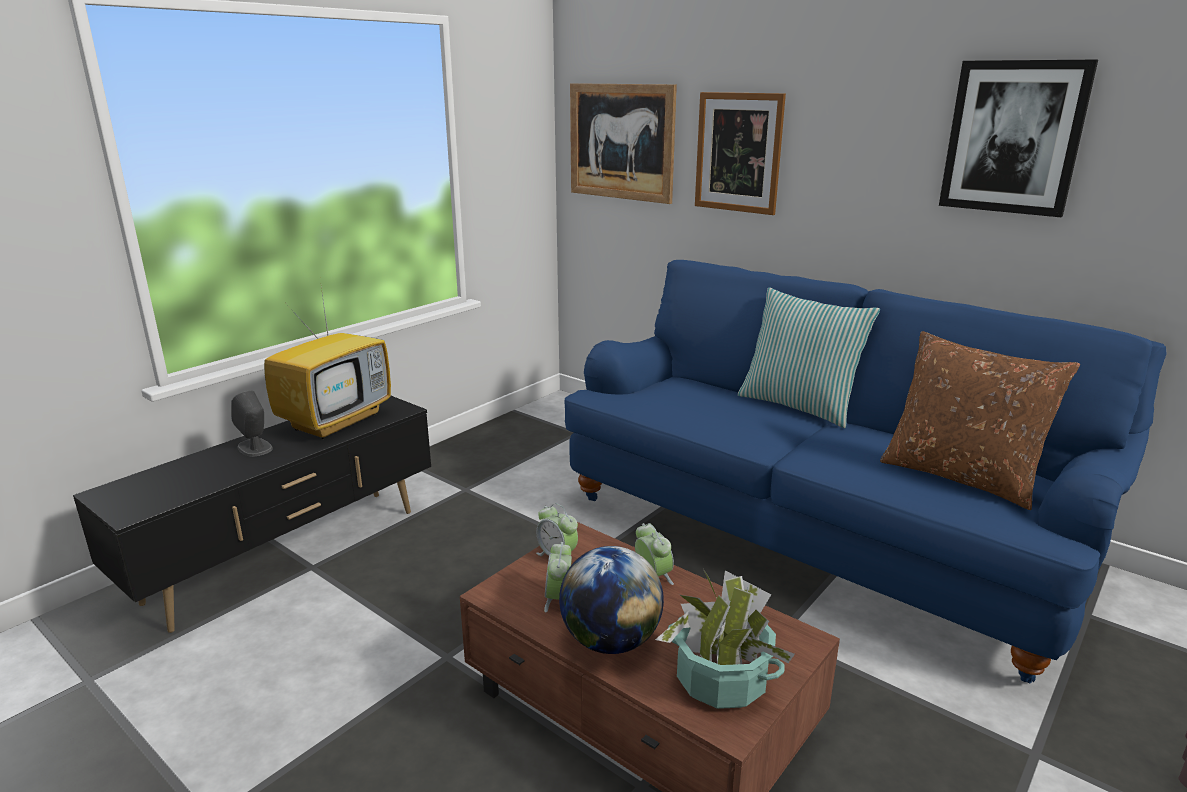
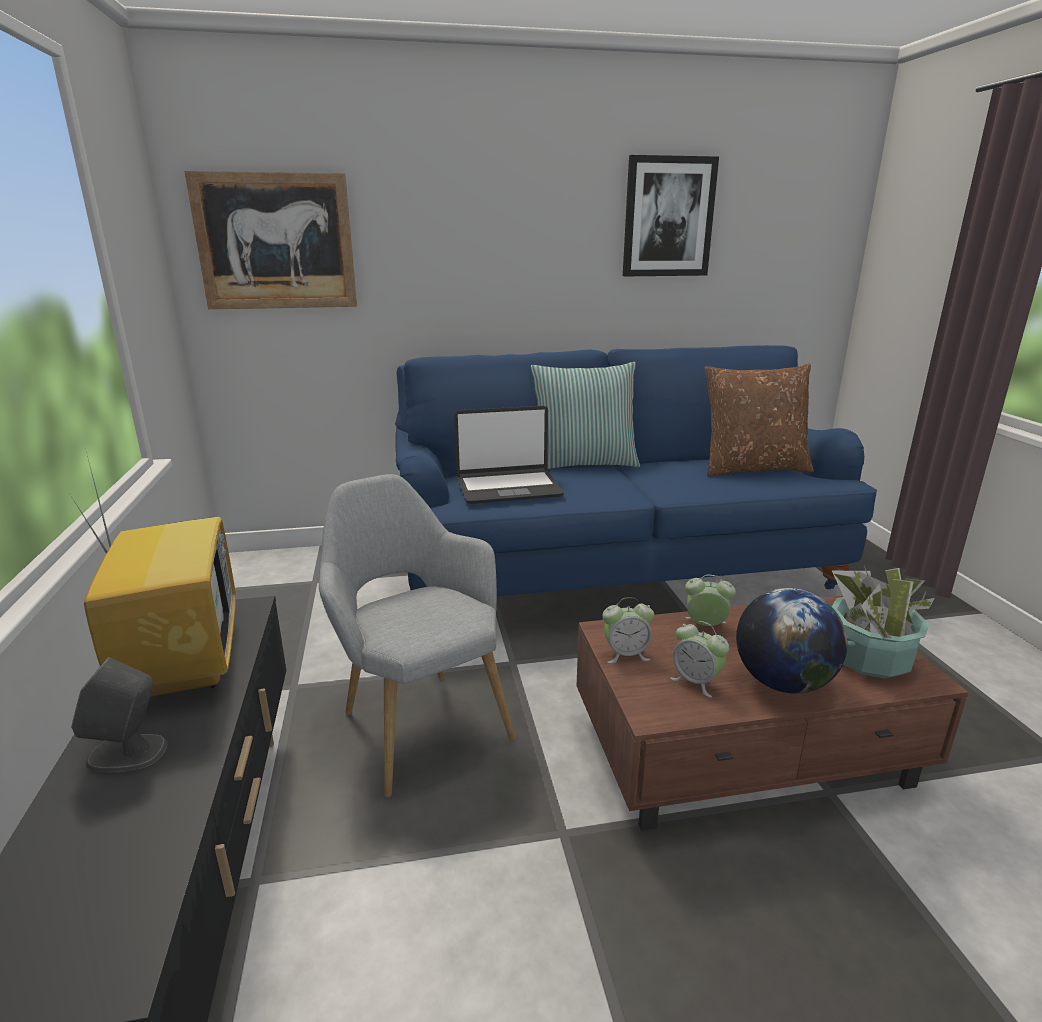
camera: 50 degrees left, 0 degrees up
picture [695,92,786,215] -> none
none -> grey armchair [319,474,515,797]
none -> laptop [454,406,564,504]

